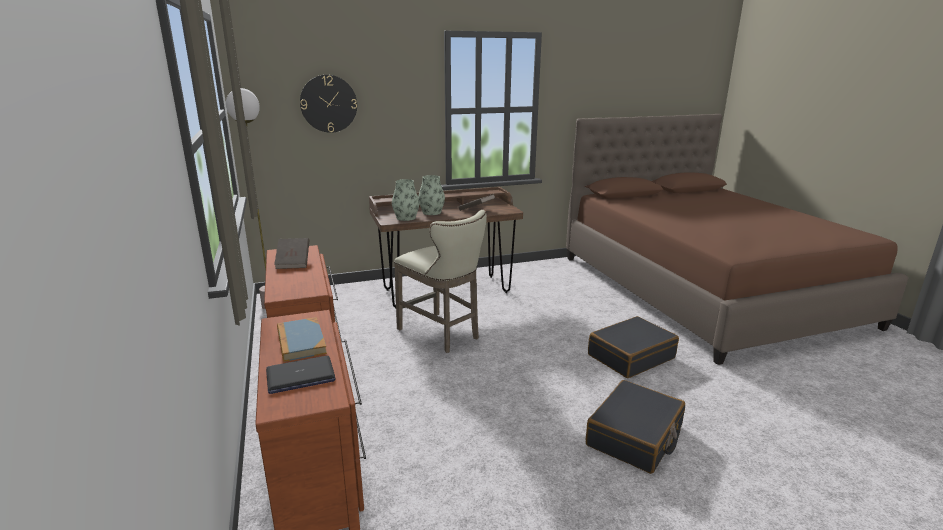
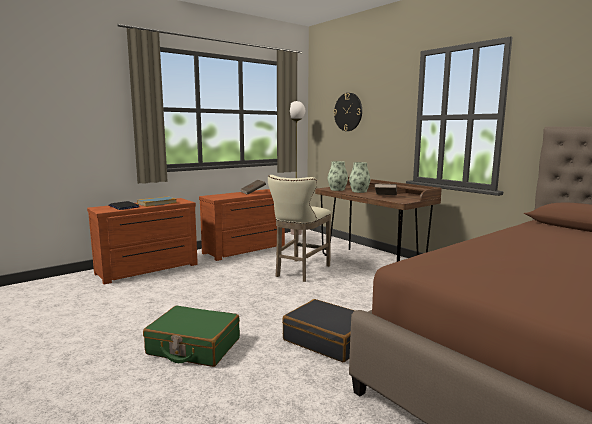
camera: 70 degrees right, 10 degrees down
black suitcase [586,380,685,474] -> green suitcase [143,305,240,367]

